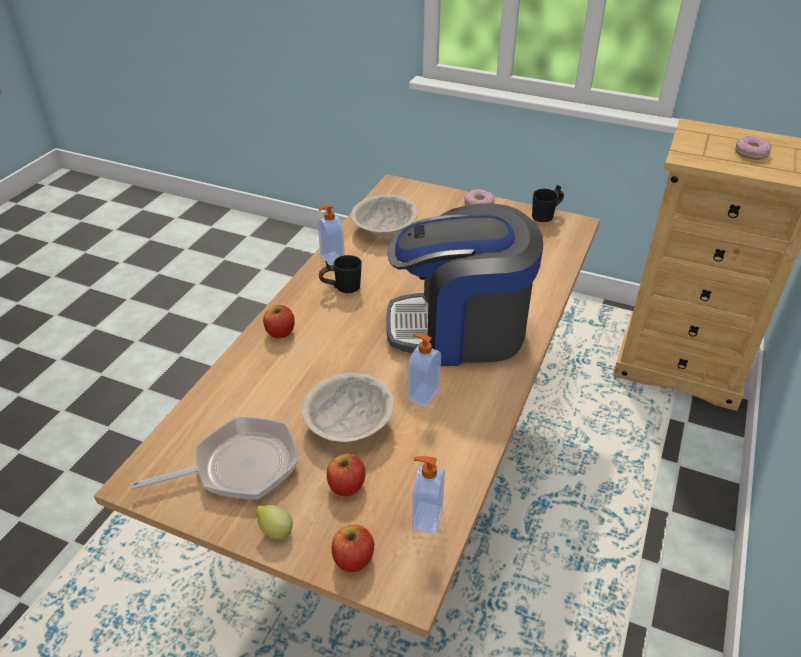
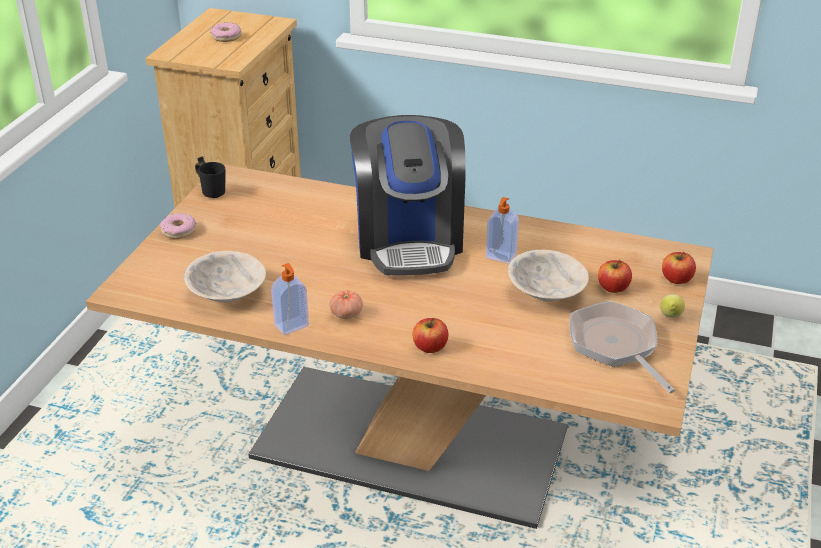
camera: 95 degrees left, 5 degrees down
black mug [319,255,362,293] -> tomato [330,290,363,319]
soap dispenser [412,456,445,535] -> none

